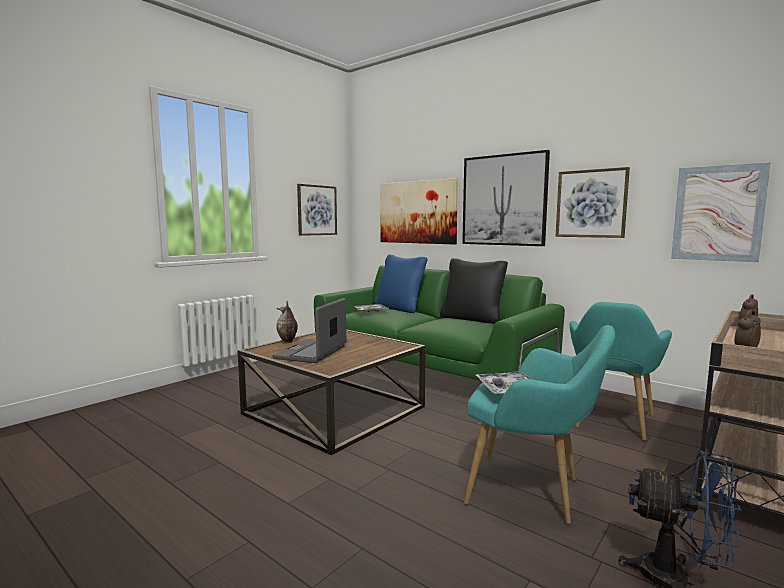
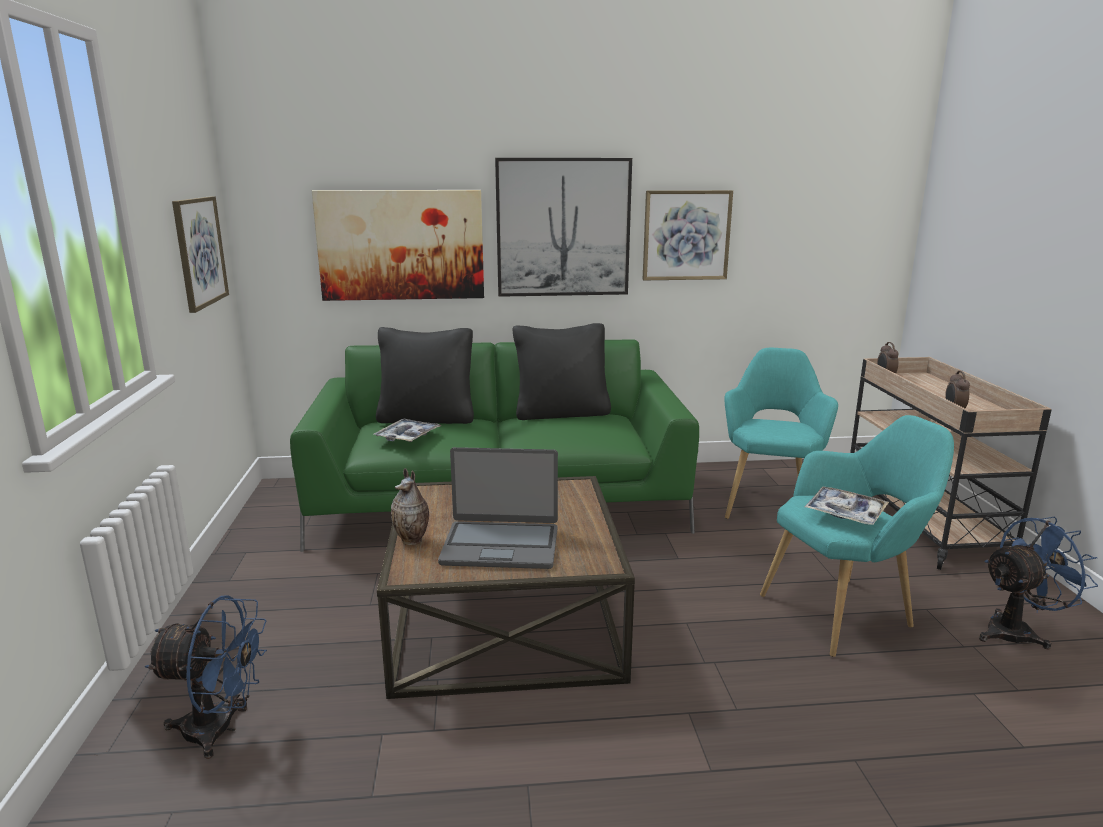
camera: 45 degrees left, 10 degrees up
laptop [273,298,346,363] -> laptop turned 60 degrees counterclockwise [438,447,558,569]
blue pillow [375,254,428,313] -> black pillow [376,327,474,424]
turquoise armchair [570,302,672,441] -> turquoise armchair turned 150 degrees counterclockwise [724,348,838,519]
picture [671,162,770,262] -> none
none -> blue fan [145,595,267,759]

